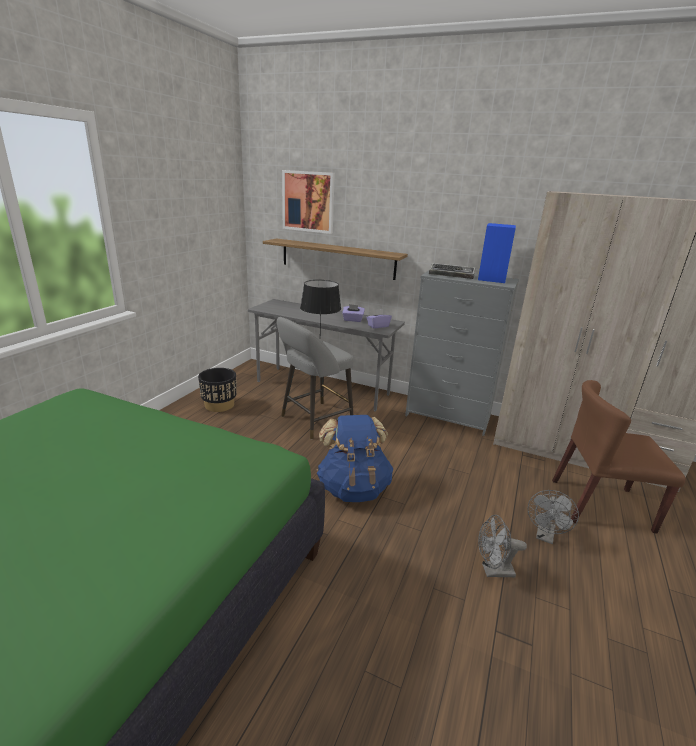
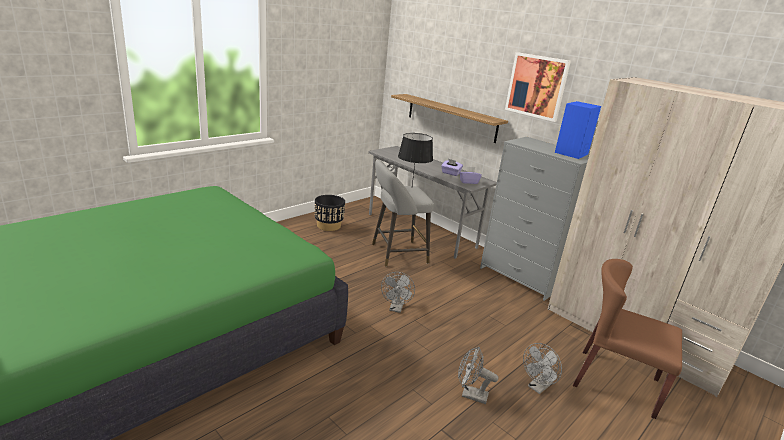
camera: 20 degrees right, 0 degrees up
picture [282,170,335,234] -> picture moved to [505,52,571,122]
blue backpack [316,415,393,502] -> grey fan [381,272,415,313]
keyboard [429,263,475,279] -> none

